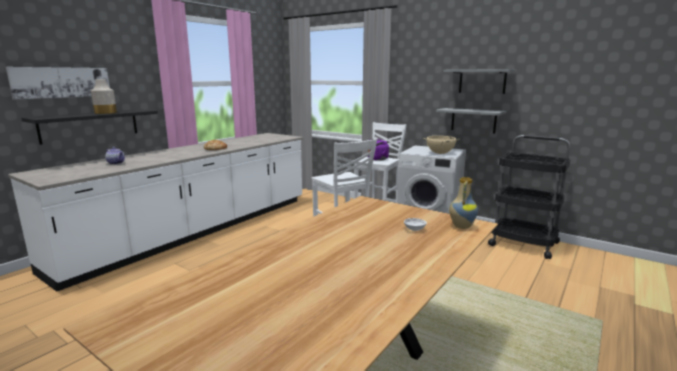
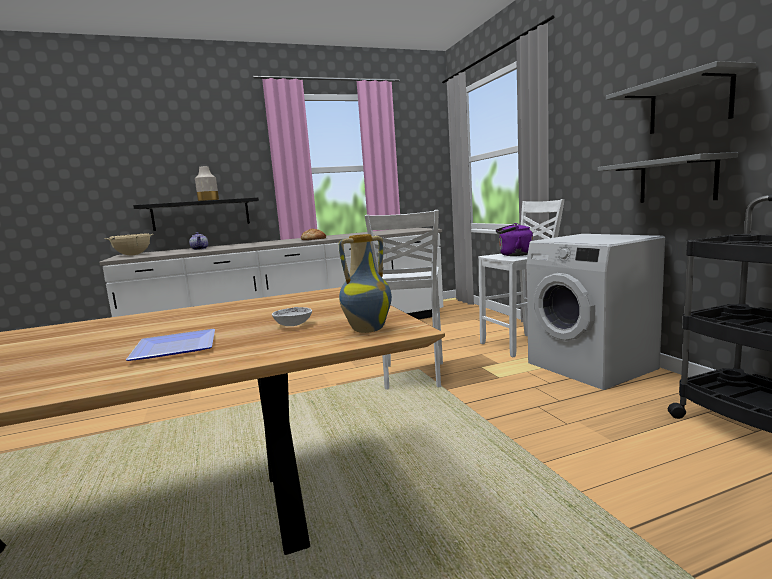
camera: 35 degrees right, 5 degrees down
picture [6,67,110,99] -> none
beige cooking pot [423,136,460,154] -> beige cooking pot moved to [105,233,154,256]
none -> plate [126,329,215,361]

